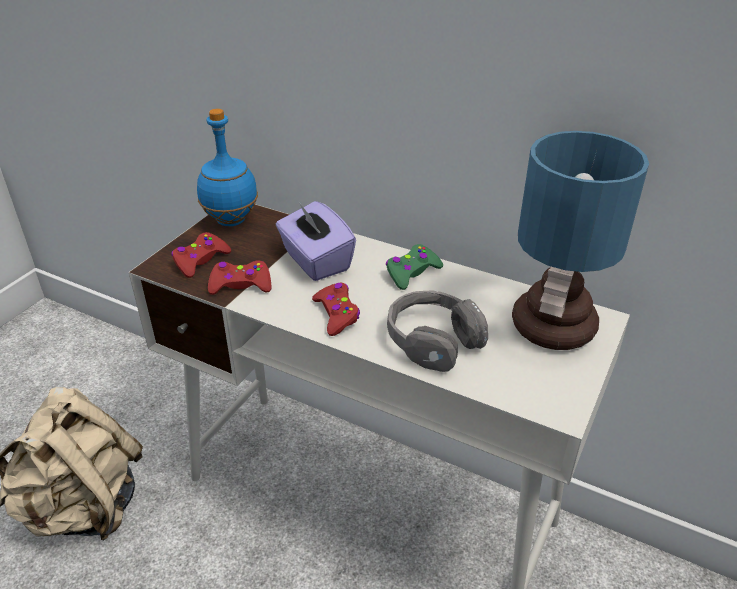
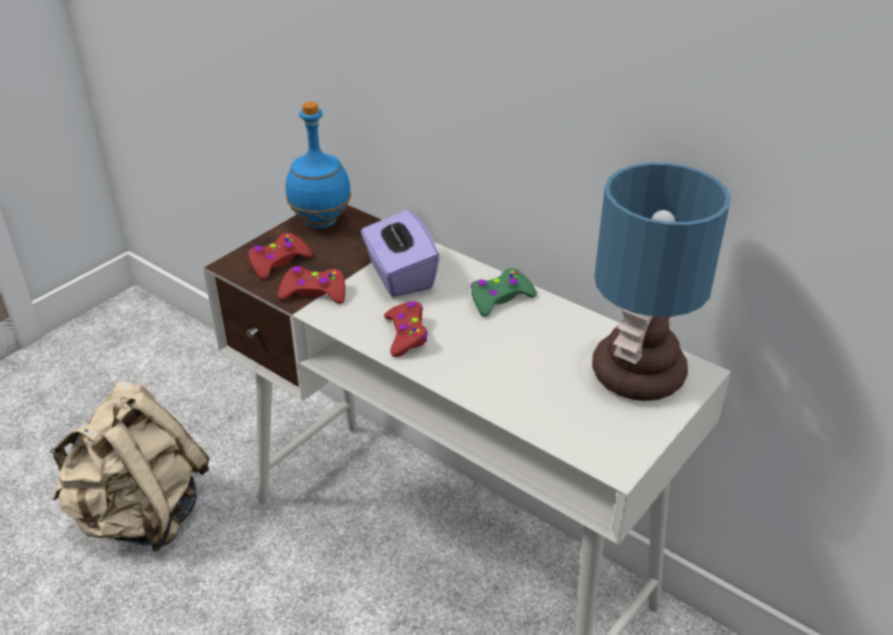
camera: 10 degrees right, 0 degrees up
grey headphones [387,290,488,372] -> none

